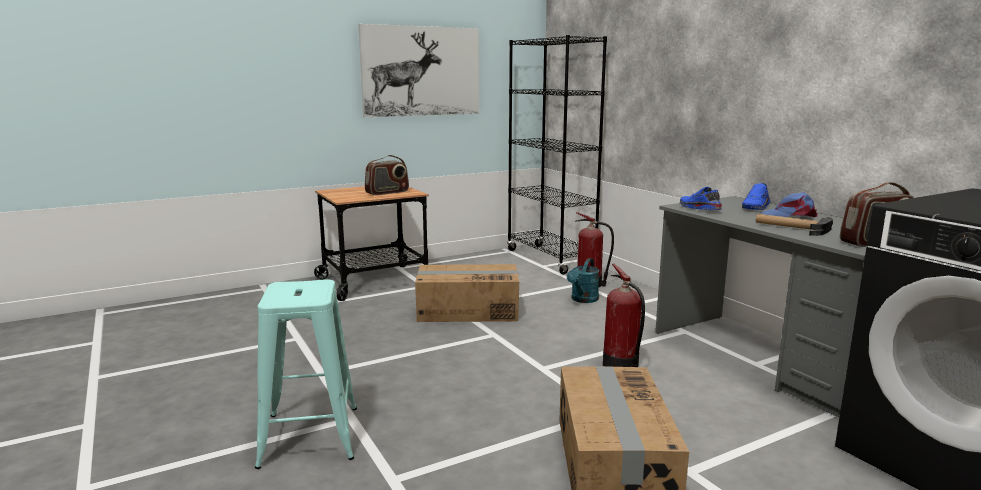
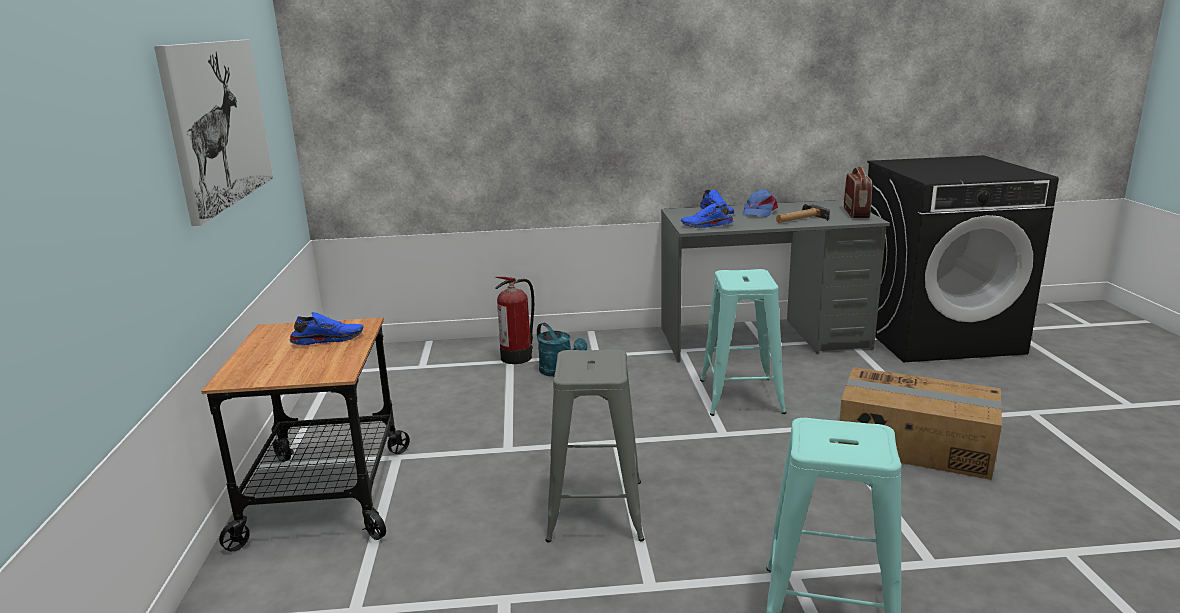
camera: 65 degrees left, 5 degrees up
radio [365,155,409,195] -> blue shoe [290,312,364,345]
cardboard box [415,264,519,322] -> none
black bookcase [507,35,607,274] -> none
fire extinguisher [603,264,645,367] -> turquoise stool [700,269,786,416]
none -> grey stool [545,349,645,542]

